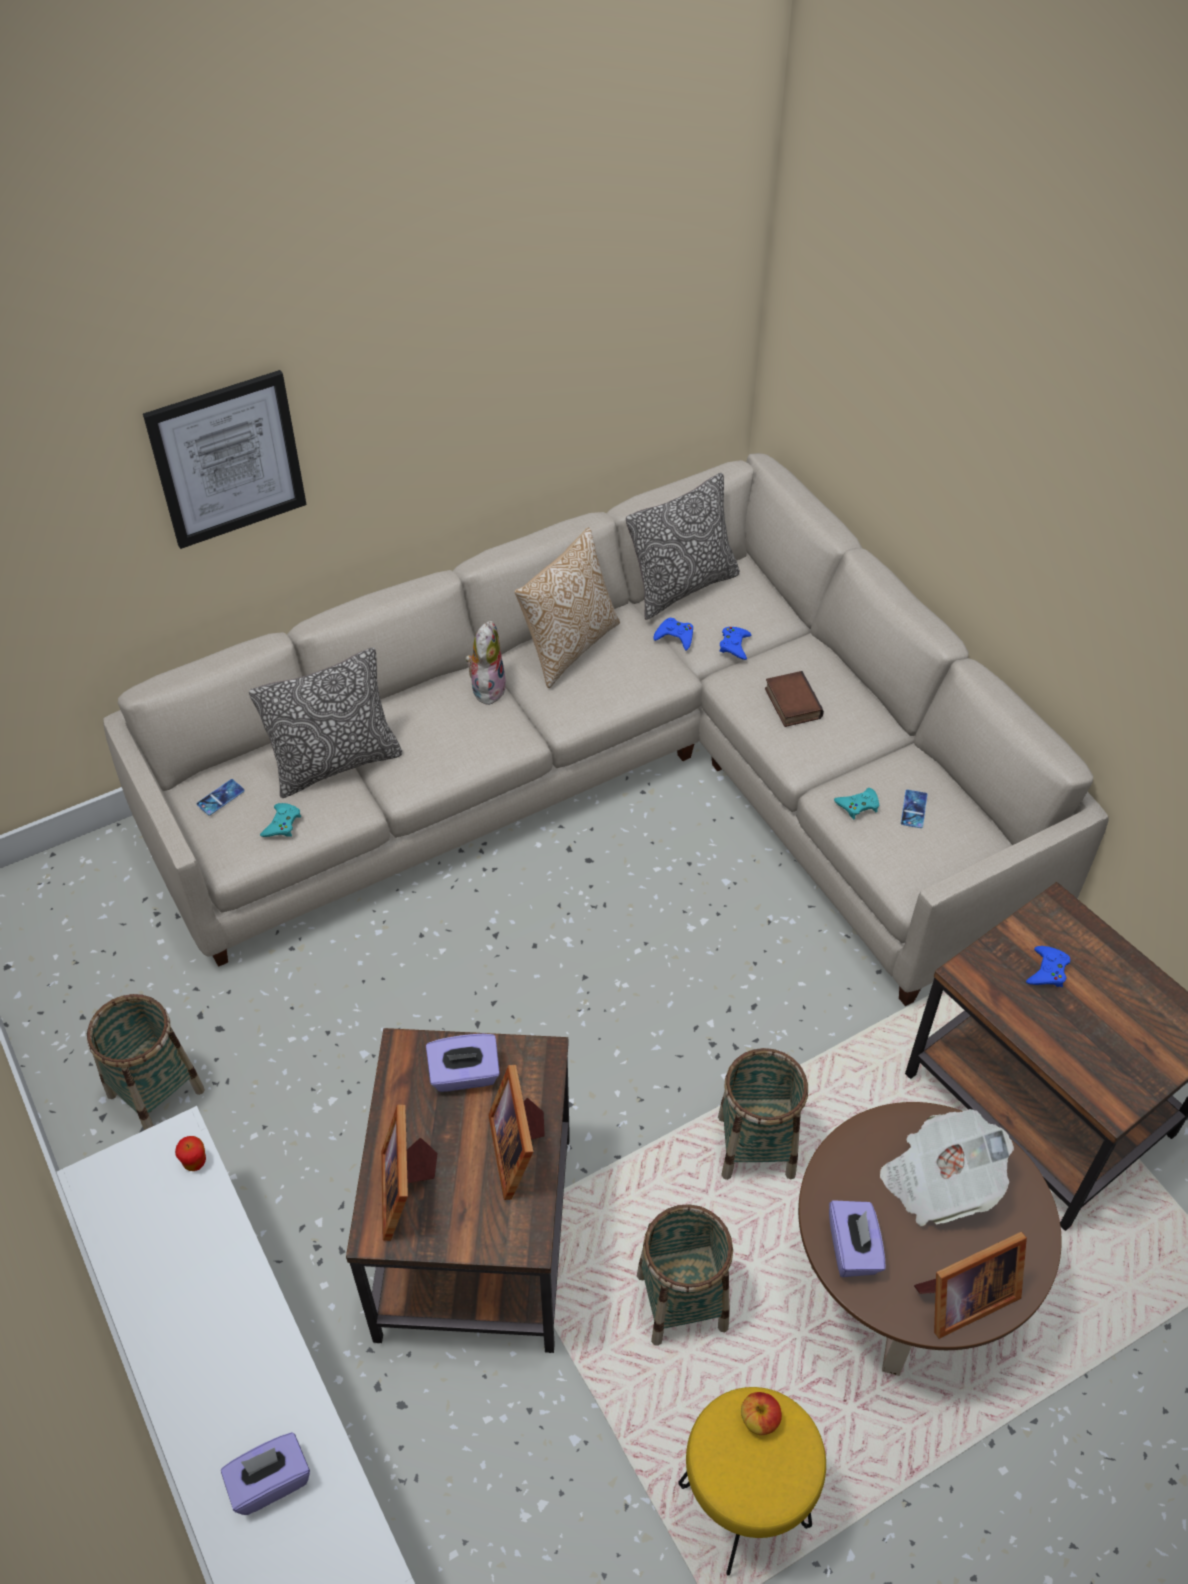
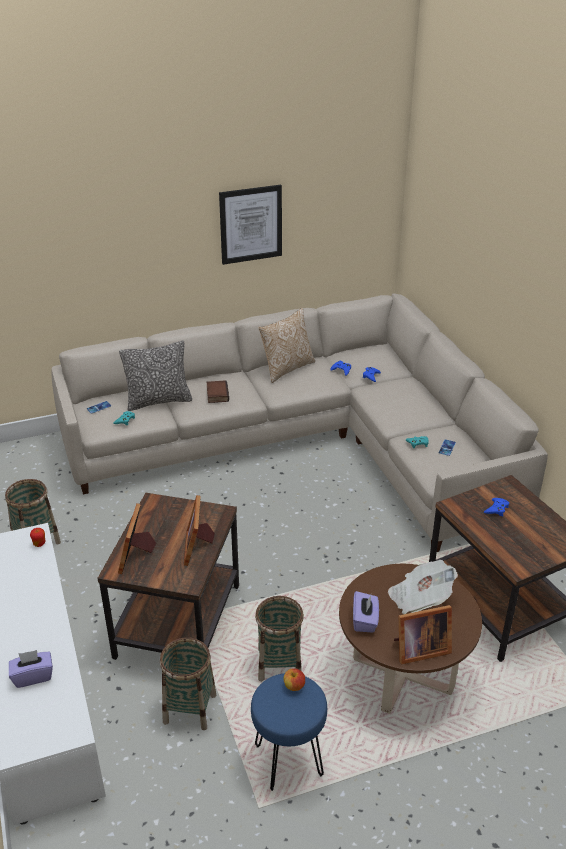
camera: 10 degrees right, 15 degrees down
picture [143,370,307,549] -> picture moved to [219,185,282,265]
purple tissue box [426,1034,500,1092] -> none
plush toy [465,621,506,705] -> none
pillow [626,473,740,620] -> none
yellow stool [678,1387,826,1576] -> blue stool [251,673,327,791]
basket [718,1048,808,1180] -> basket moved to [160,637,217,730]
book [765,671,824,727] -> book moved to [207,380,229,403]

